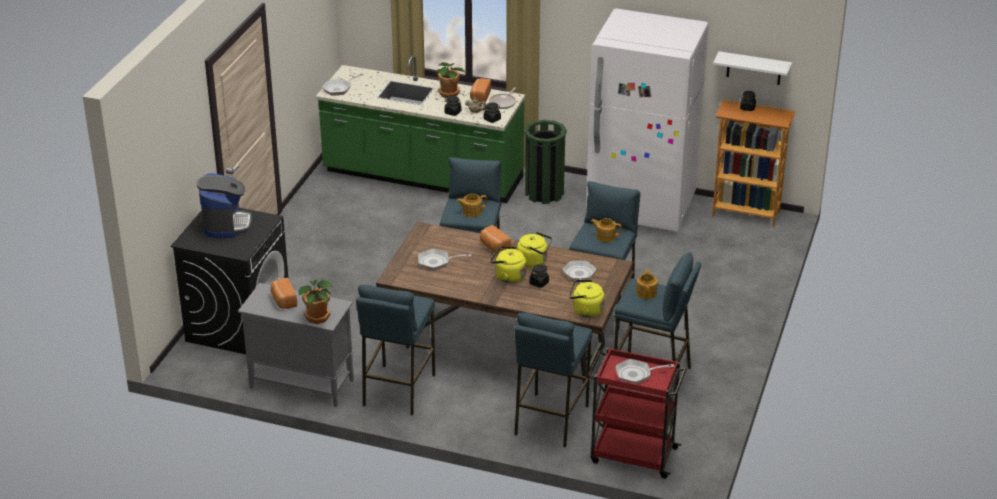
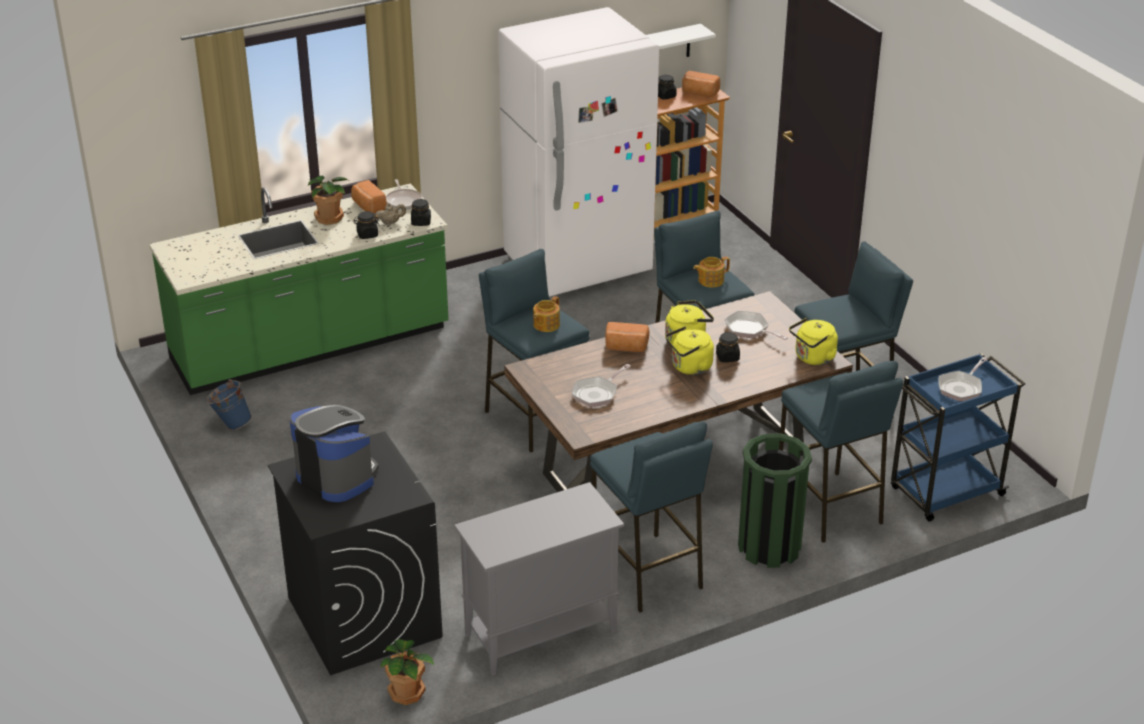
camera: 45 degrees left, 0 degrees up
bread [271,278,297,309] -> bread moved to [682,71,720,97]
potted plant [298,280,333,324] -> potted plant moved to [381,639,434,705]
frying pan [322,73,364,96] -> none
green trash can [524,120,567,204] -> green trash can moved to [738,434,812,568]
red cart [588,347,687,479] -> blue cart [891,353,1025,522]
teapot [636,269,658,299] -> none
none -> blue bucket [206,379,252,430]

